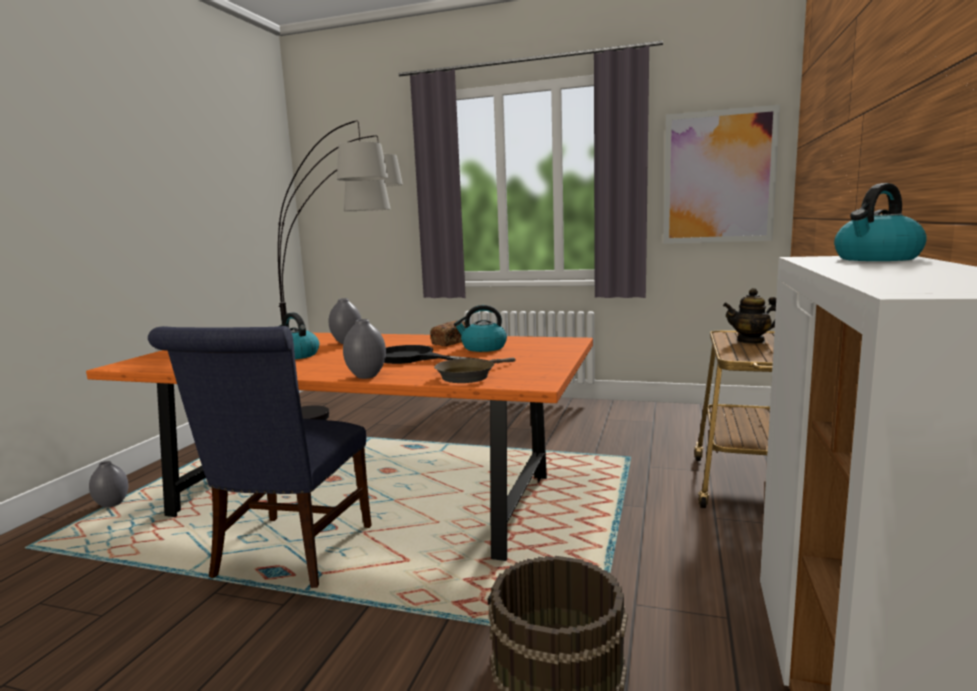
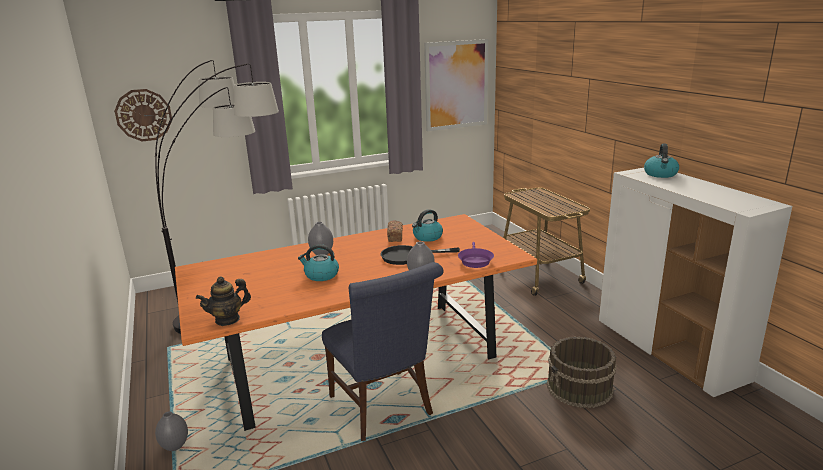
camera: 40 degrees left, 10 degrees up
brown frying pan [434,358,515,383] -> purple frying pan [458,242,494,268]
teapot [723,288,776,344] -> teapot moved to [196,276,251,326]
none -> wall clock [114,89,172,141]

